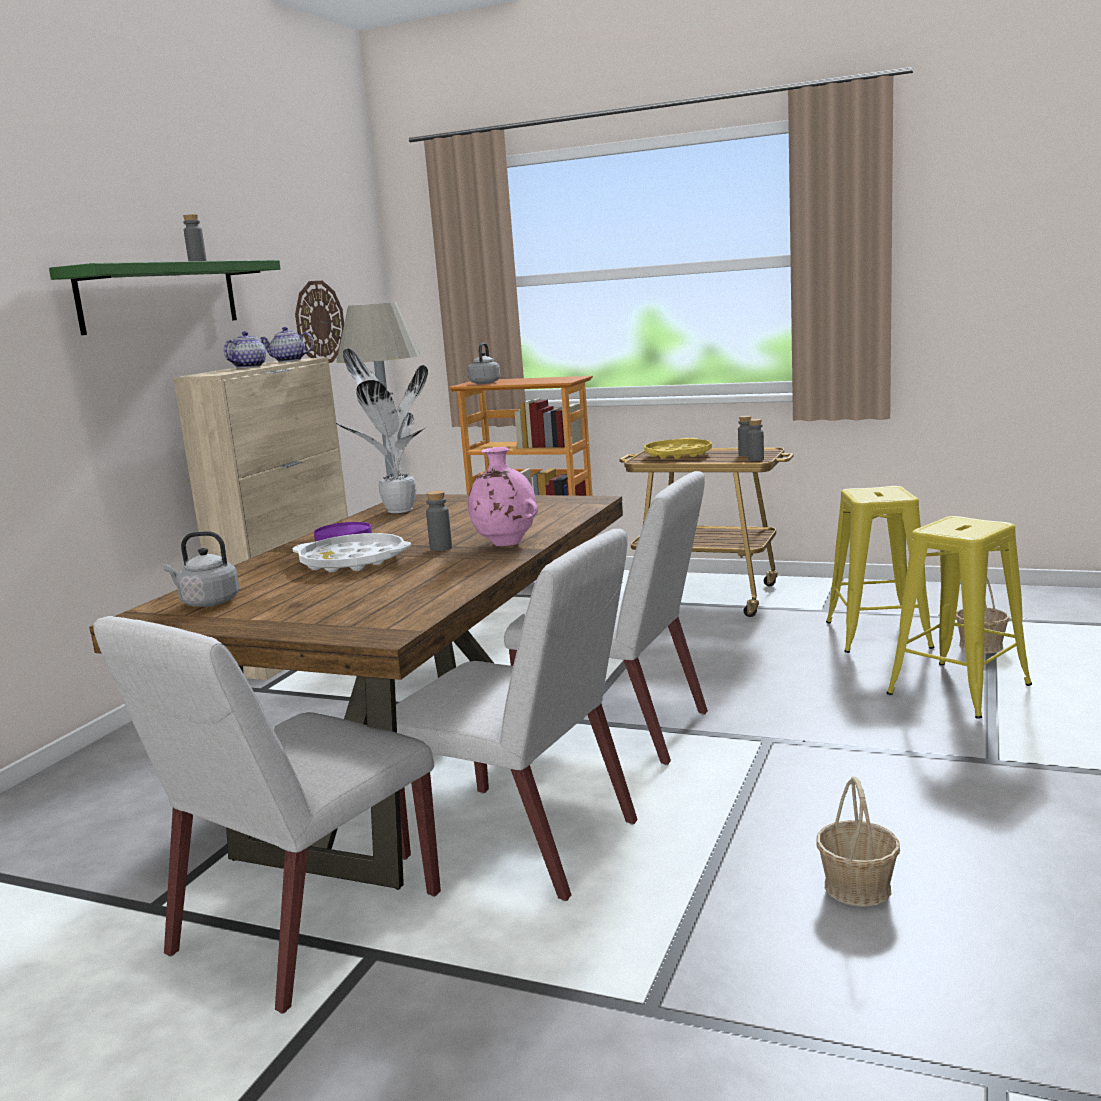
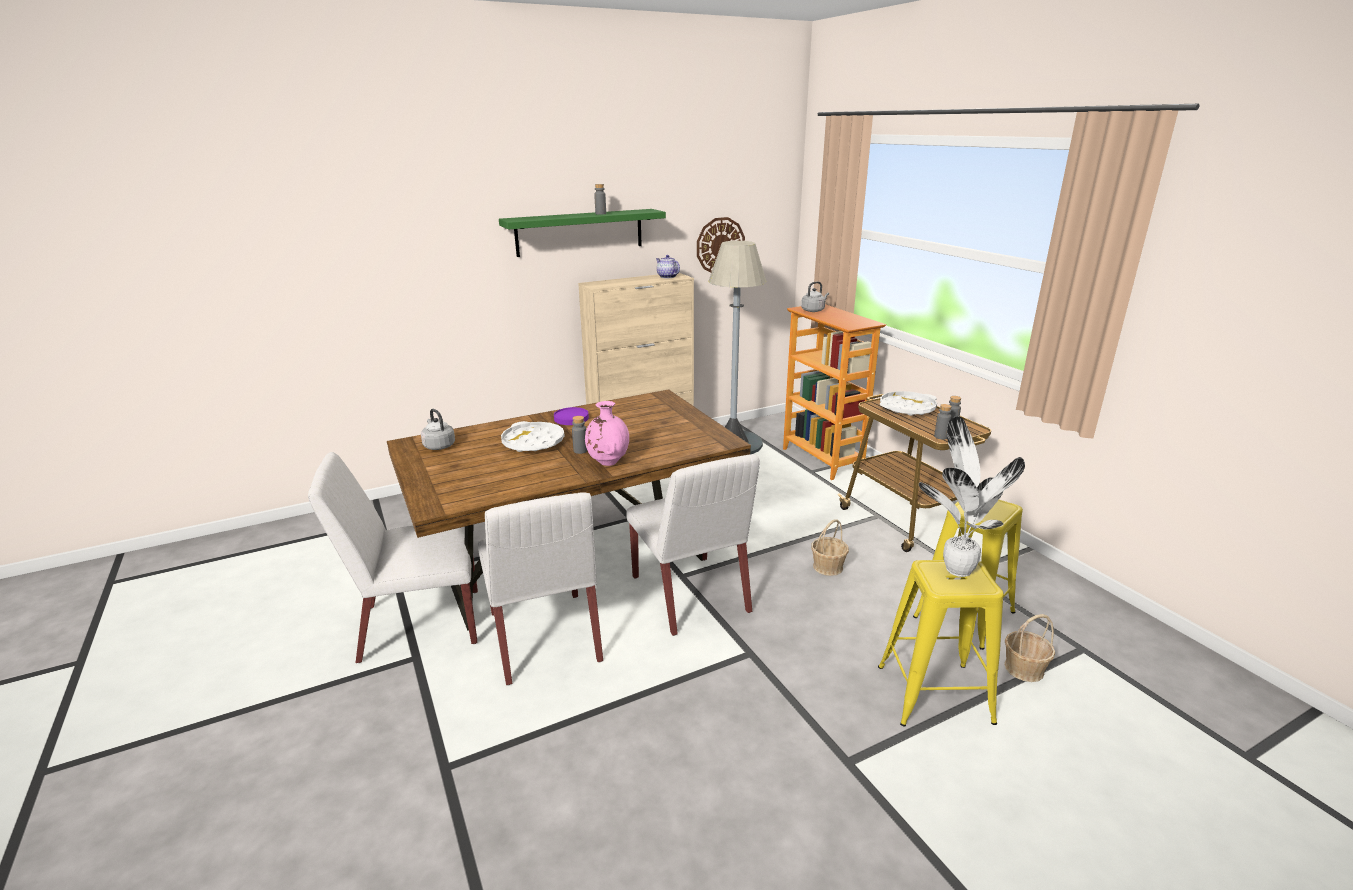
camera: 40 degrees right, 10 degrees up
teapot [224,331,268,368] -> none
potted plant [336,348,428,513] -> potted plant moved to [919,416,1025,577]
yellow tray [644,438,712,459] -> white tray [880,391,937,416]
basket [816,776,900,907] -> basket moved to [811,519,849,576]

